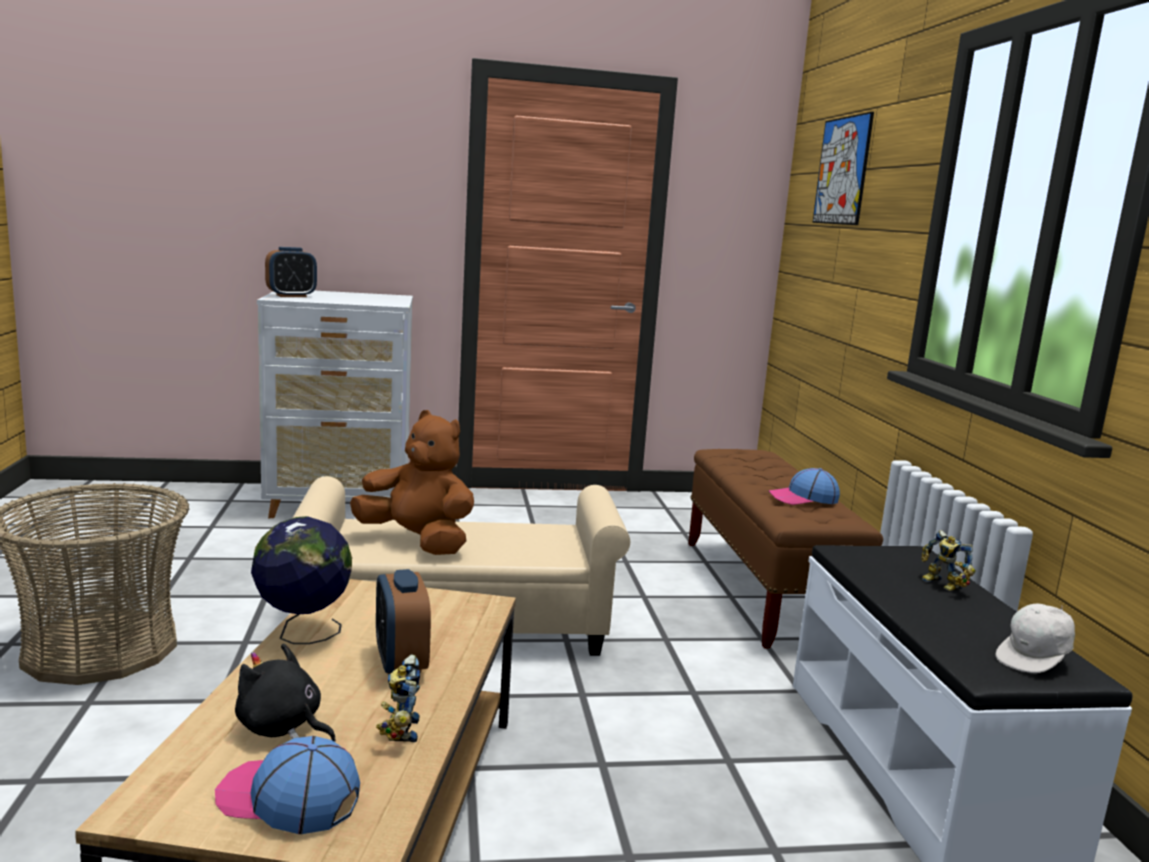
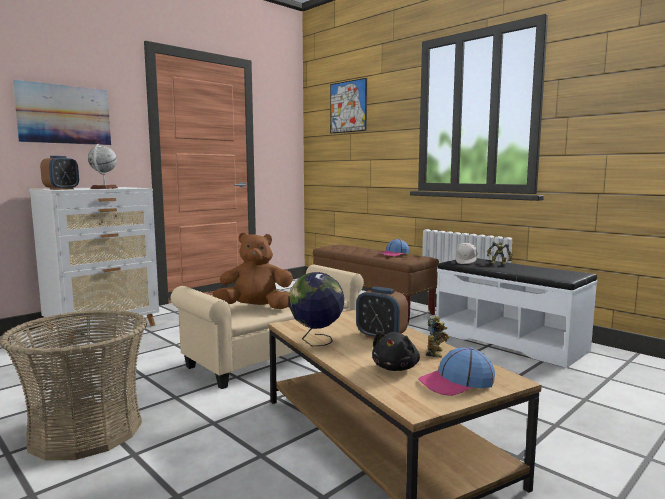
camera: 35 degrees left, 5 degrees down
black plush toy [235,644,336,742] -> black plush toy turned 60 degrees counterclockwise [372,331,420,371]
toy robot [376,654,420,742] -> toy robot turned 120 degrees counterclockwise [426,316,449,358]
white cap [995,604,1075,673] -> white cap moved to [456,243,478,264]
none -> picture [13,80,111,145]
none -> globe [88,144,118,189]

